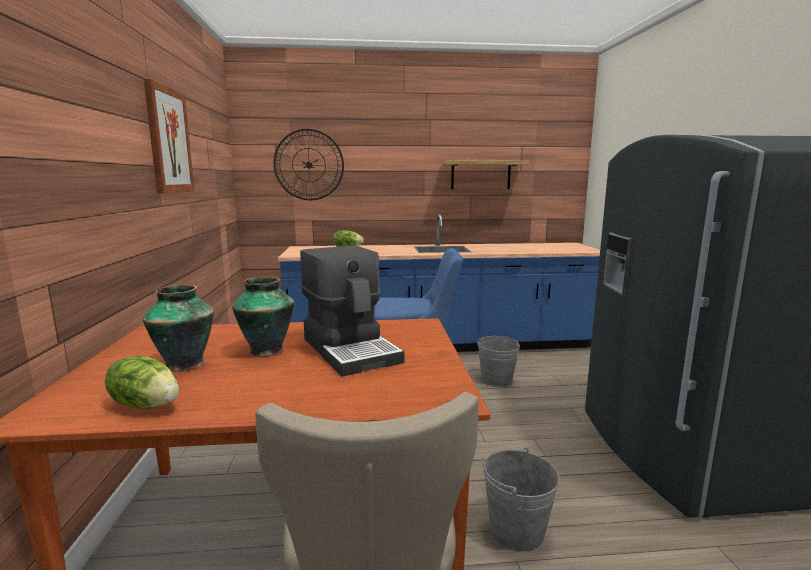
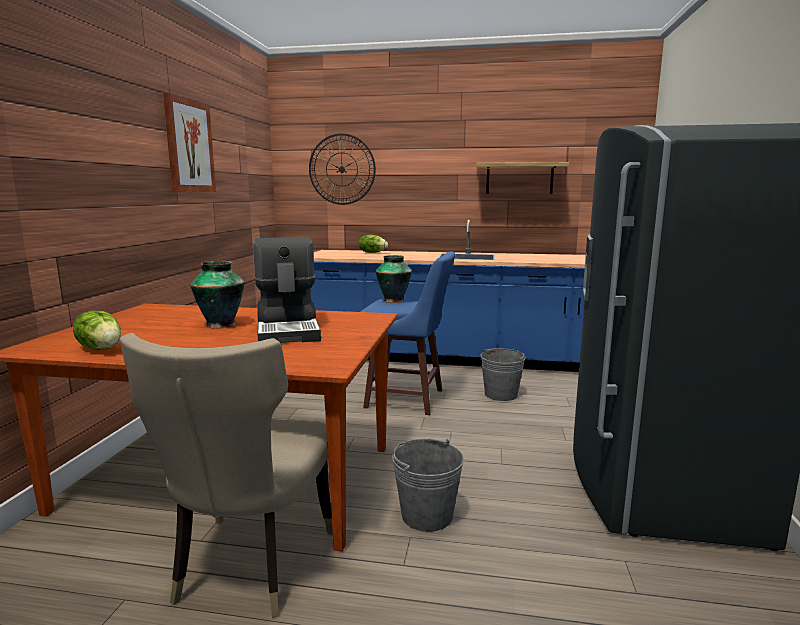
camera: 15 degrees right, 0 degrees up
vase [142,285,214,372] -> vase moved to [376,255,412,303]

